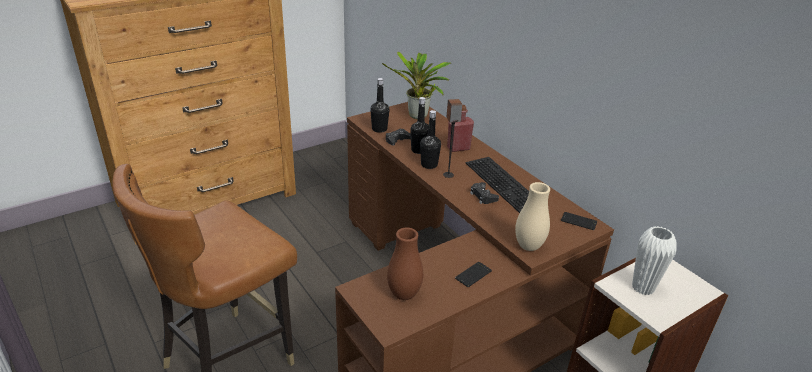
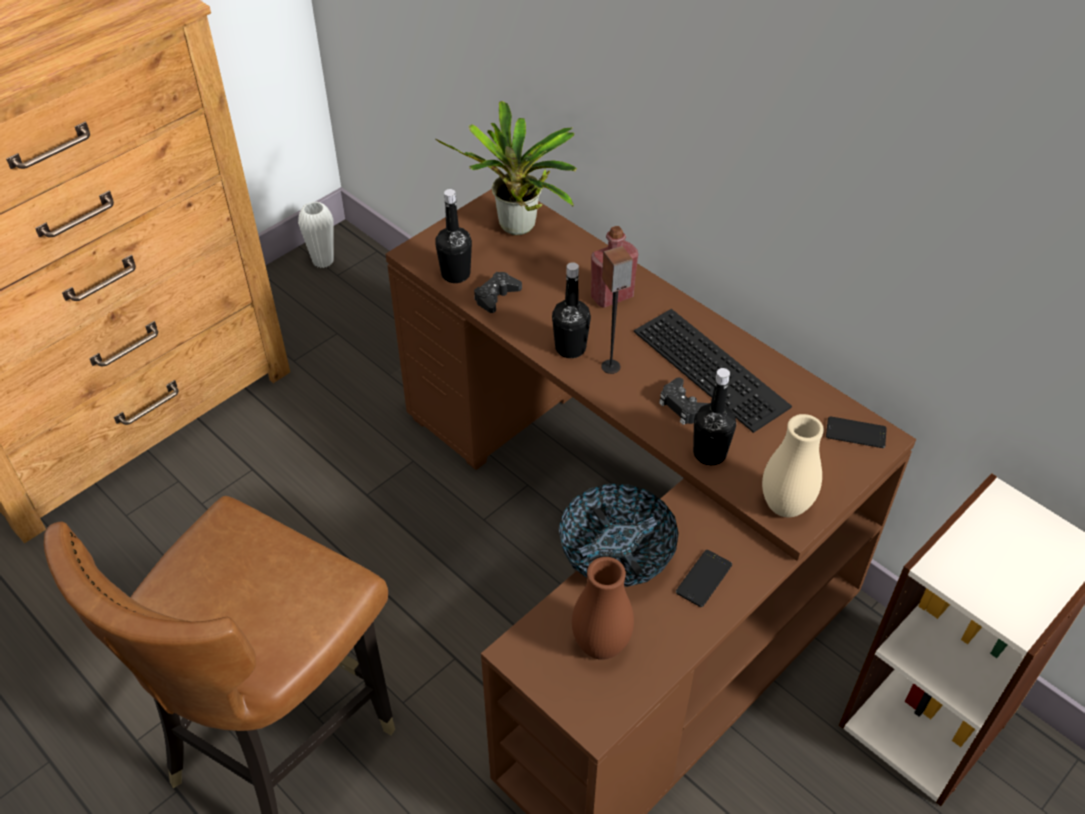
camera: 10 degrees left, 15 degrees up
black bottle [410,97,429,154] -> black bottle moved to [693,368,736,465]
white vase [632,226,677,295] -> white vase moved to [298,201,334,268]
none -> bowl [558,484,679,587]

